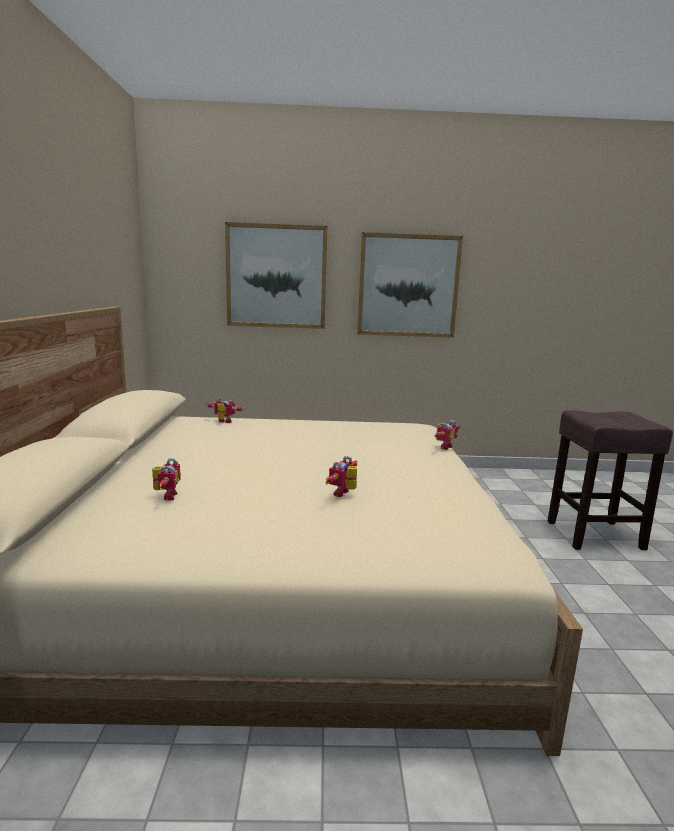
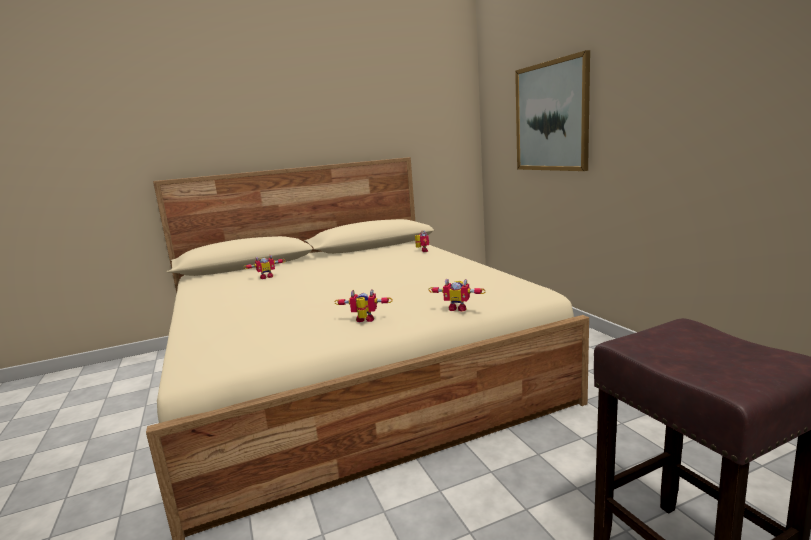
camera: 70 degrees right, 0 degrees up
toy robot [325,456,357,497] -> toy robot moved to [334,289,392,322]
picture [357,232,463,338] -> none

